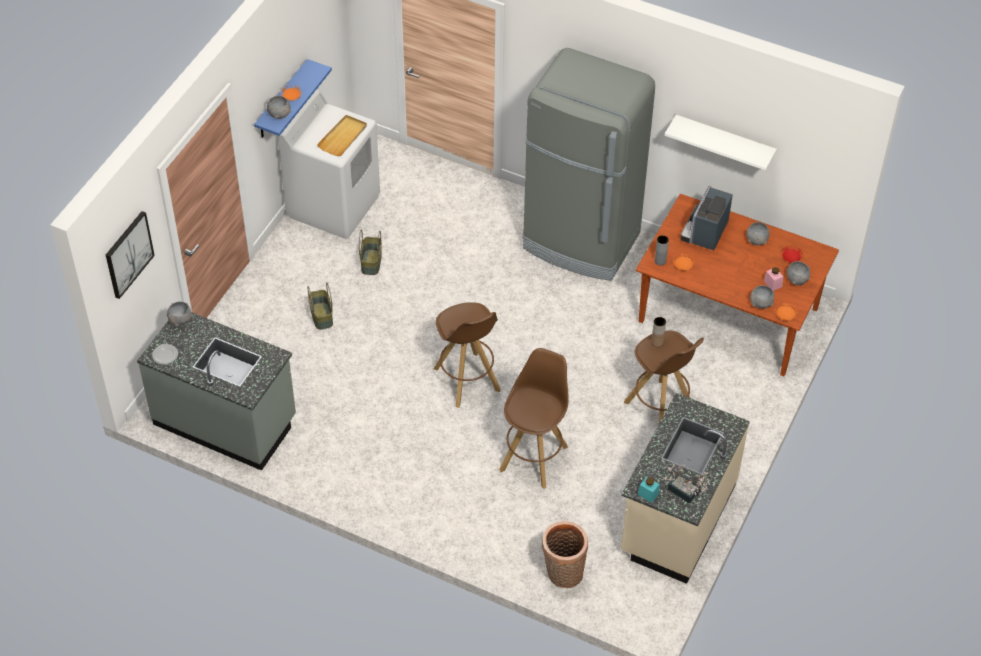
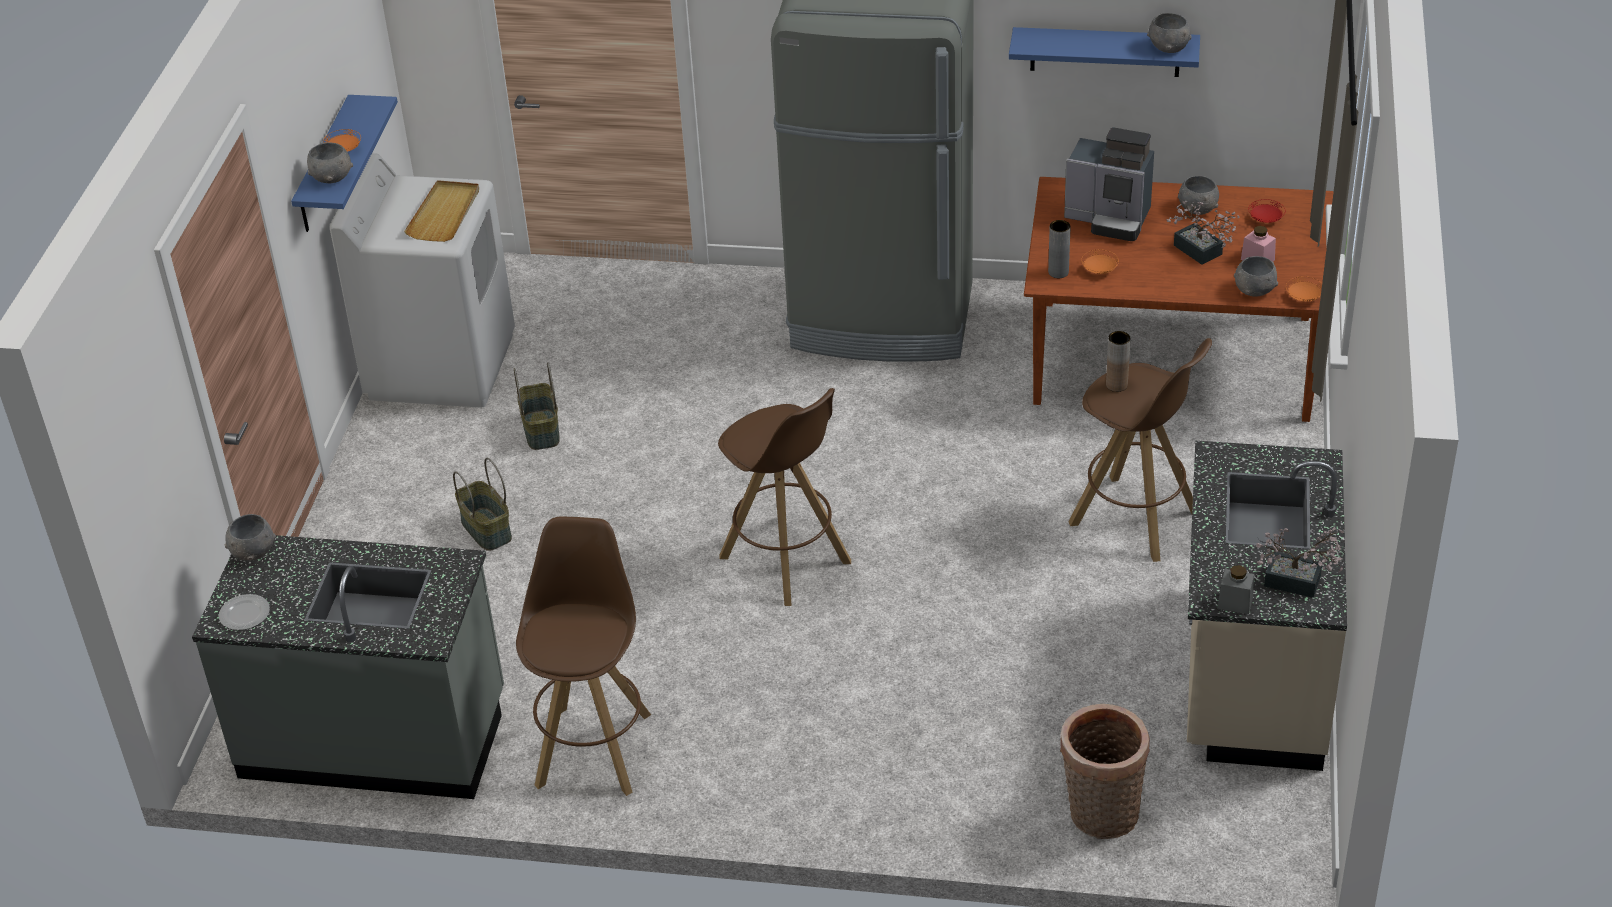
camera: 15 degrees left, 10 degrees down
picture [106,211,155,299] -> none
brown stool [499,348,569,489] -> brown stool moved to [516,516,651,796]
turquoise jar [638,477,660,503] -> grey jar [1217,565,1254,614]
white shelf [665,115,777,170] -> blue shelf [1009,27,1200,77]
coffee machine [680,186,733,250] -> coffee machine turned 75 degrees counterclockwise [1064,127,1154,241]
grey bowl [787,261,810,285] -> grey bowl moved to [1147,13,1191,53]
none -> potted plant [1167,201,1239,265]

